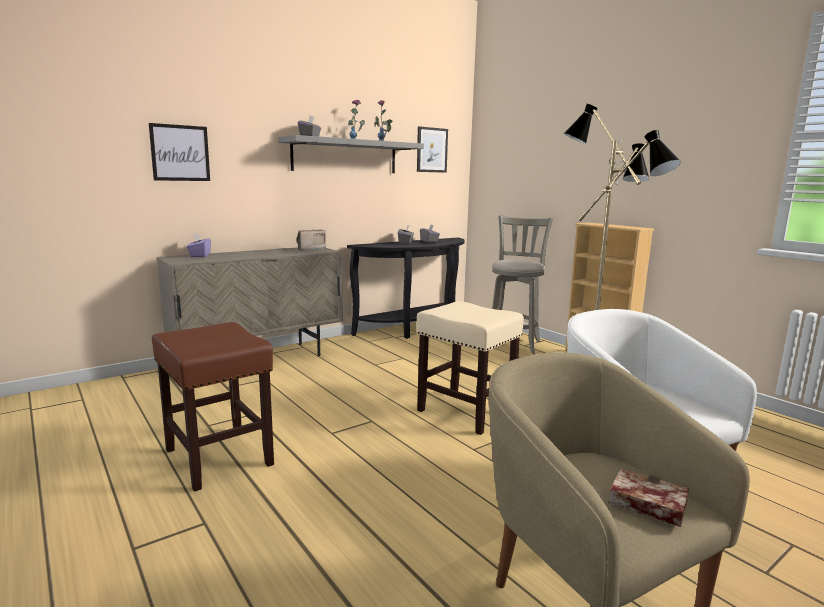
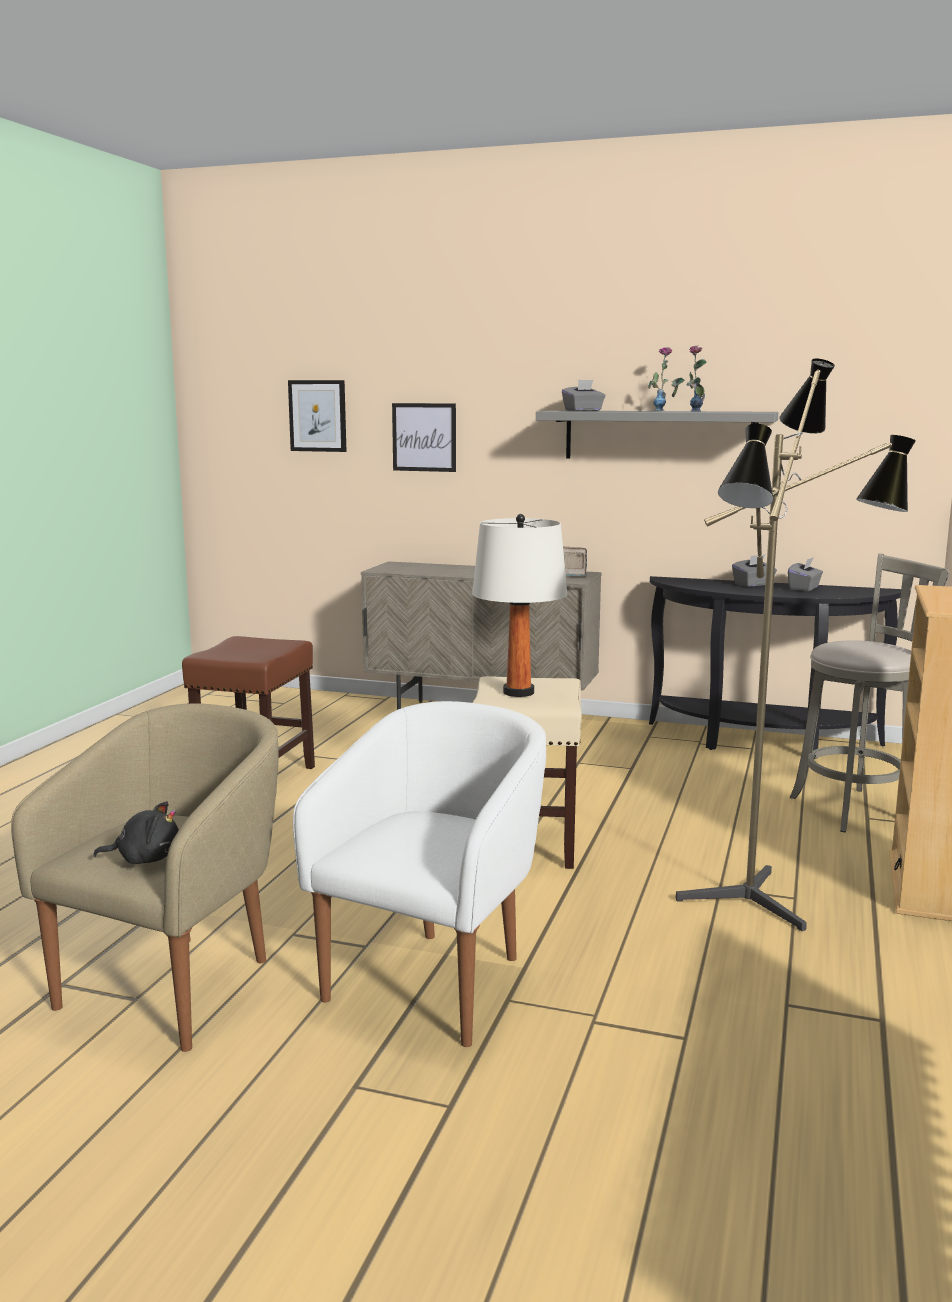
camera: 55 degrees right, 0 degrees up
purple tissue box [187,234,211,257] -> none
picture [417,126,448,173] -> picture moved to [288,380,347,452]
book [608,468,689,527] -> black plush toy [93,801,179,864]
none -> white table lamp [472,514,567,697]

